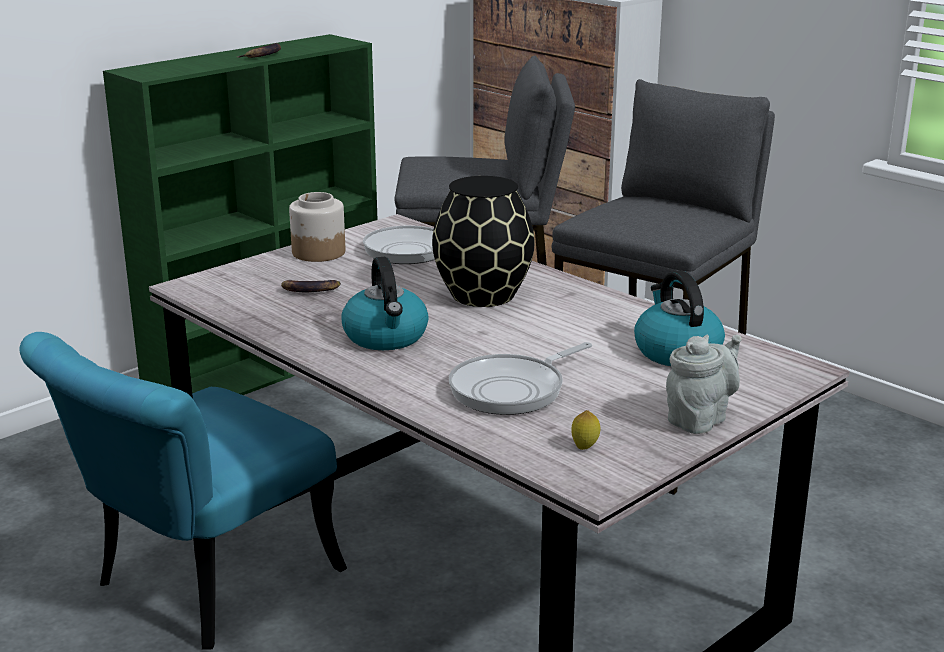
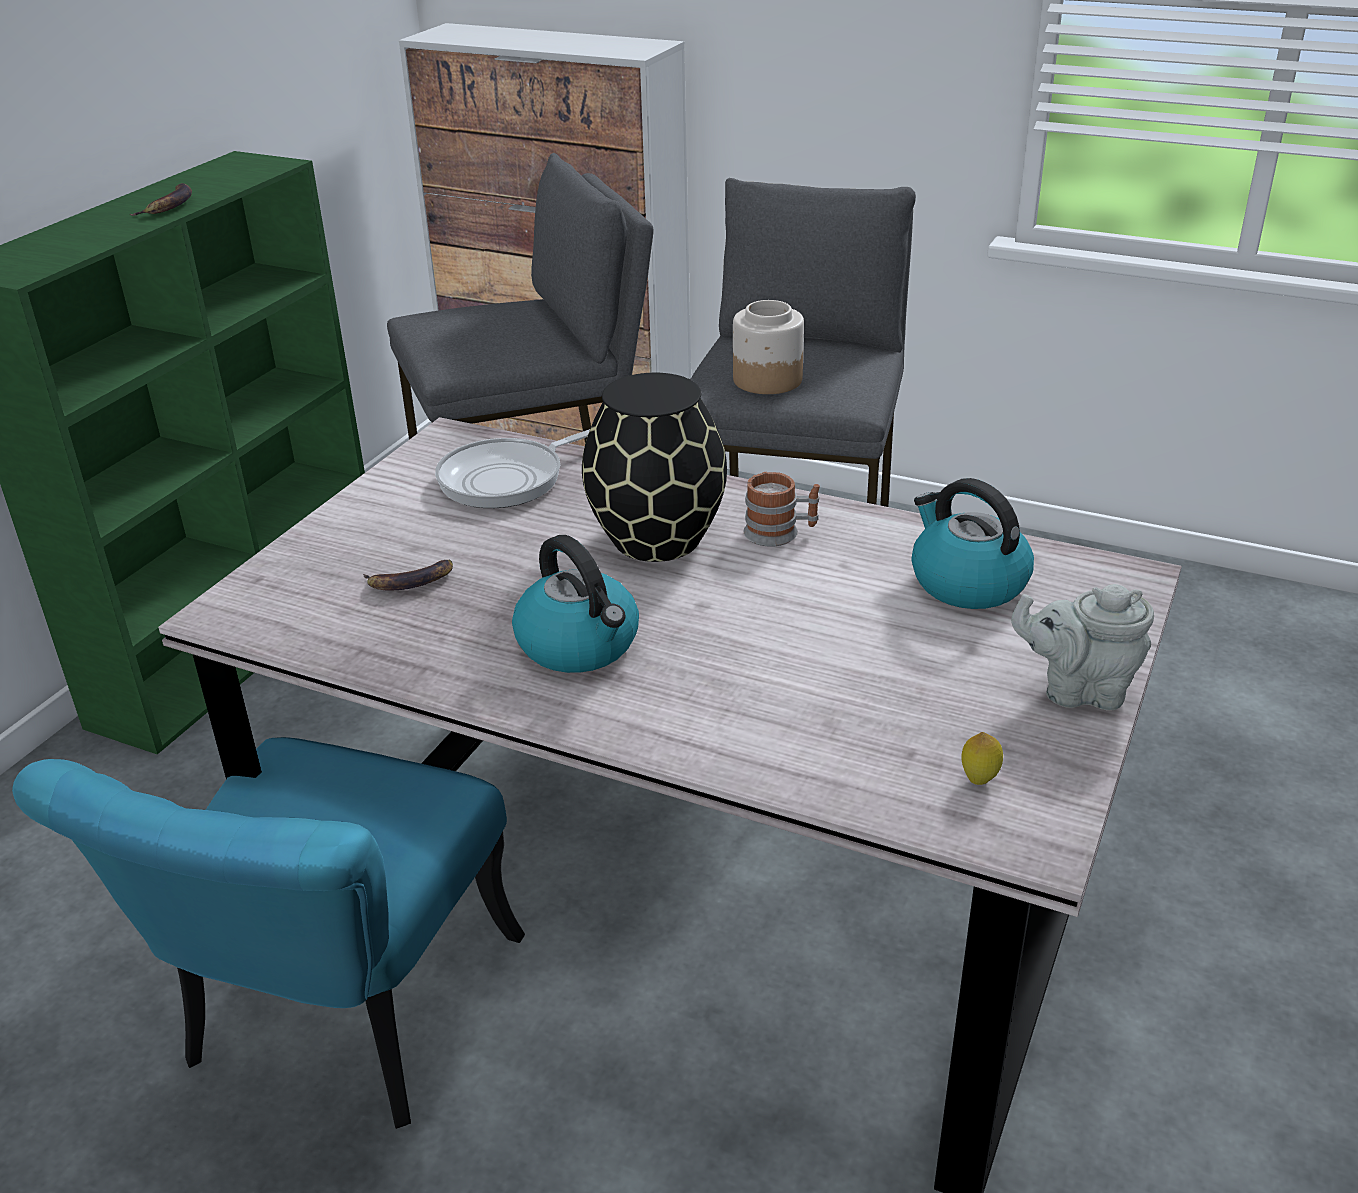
camera: 20 degrees left, 10 degrees up
jar [289,192,345,262] -> jar moved to [733,300,804,394]
frying pan [449,342,592,415] -> none
grey teapot [666,335,742,434] -> grey teapot turned 105 degrees counterclockwise [1011,584,1154,711]
none -> mug [743,472,820,547]

